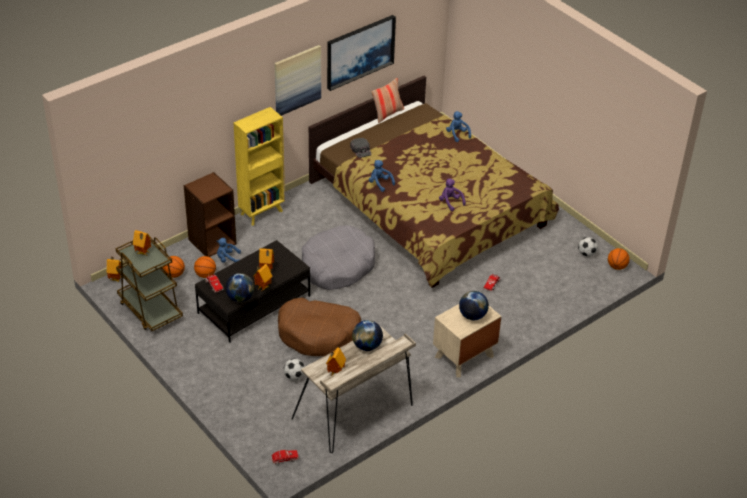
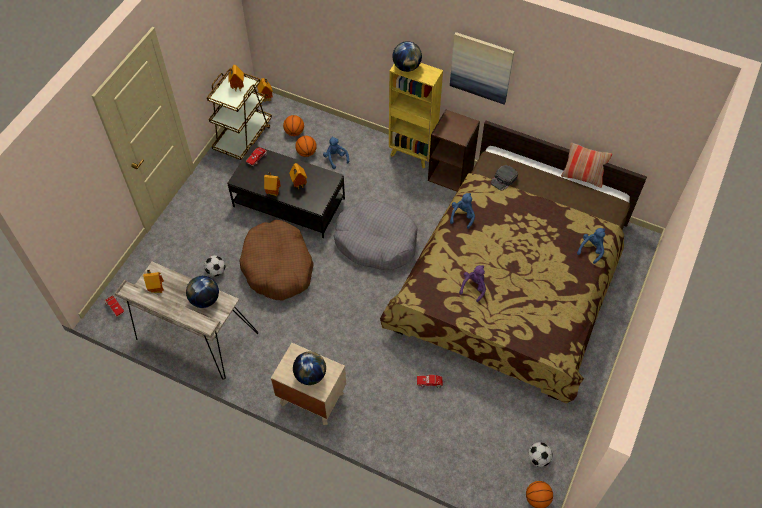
camera: 65 degrees right, 15 degrees up
brown bookcase [183,172,236,257] -> brown bookcase moved to [428,109,480,192]
globe [225,273,254,302] -> globe moved to [393,41,422,72]
picture [327,15,396,91] -> none

